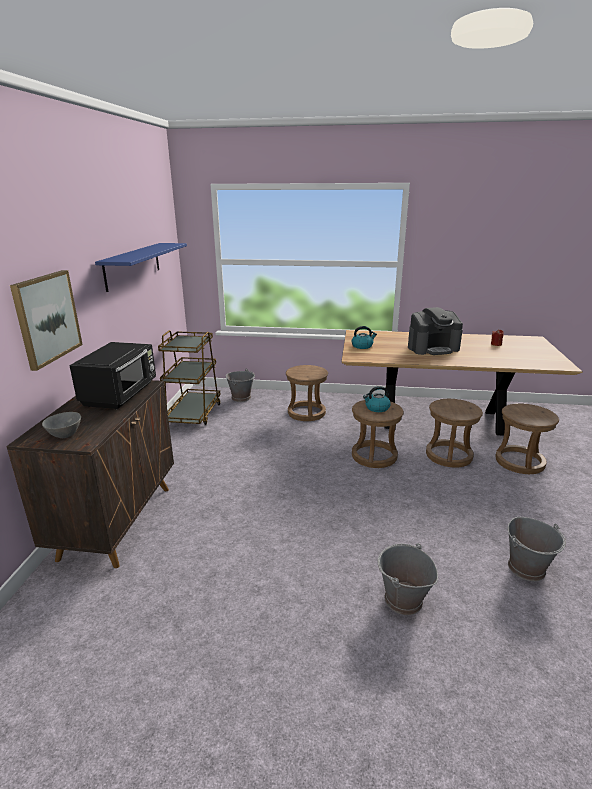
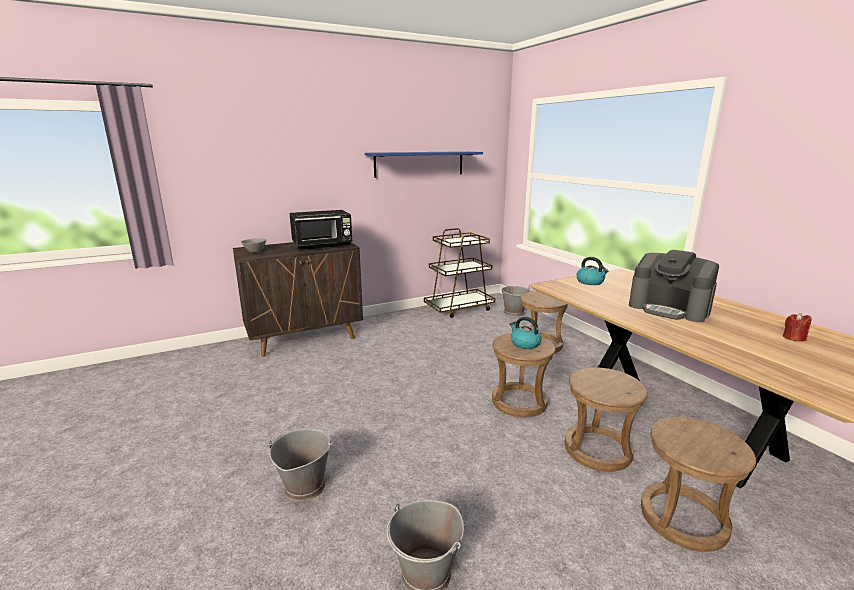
camera: 55 degrees right, 5 degrees down
picture [10,270,83,371] -> none

